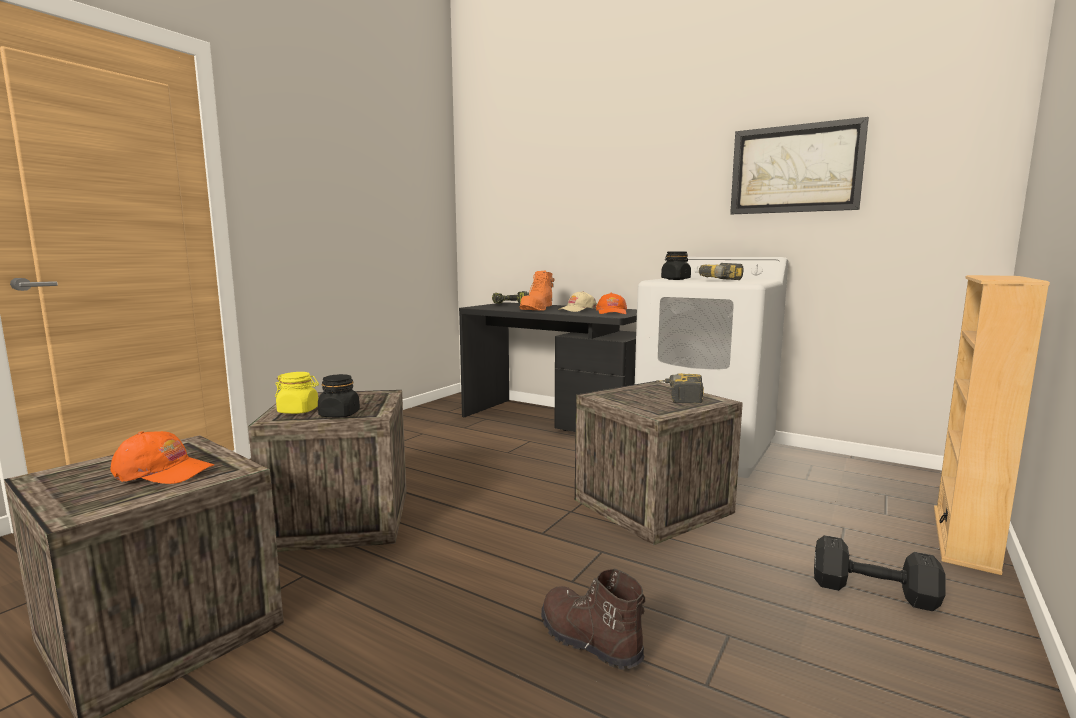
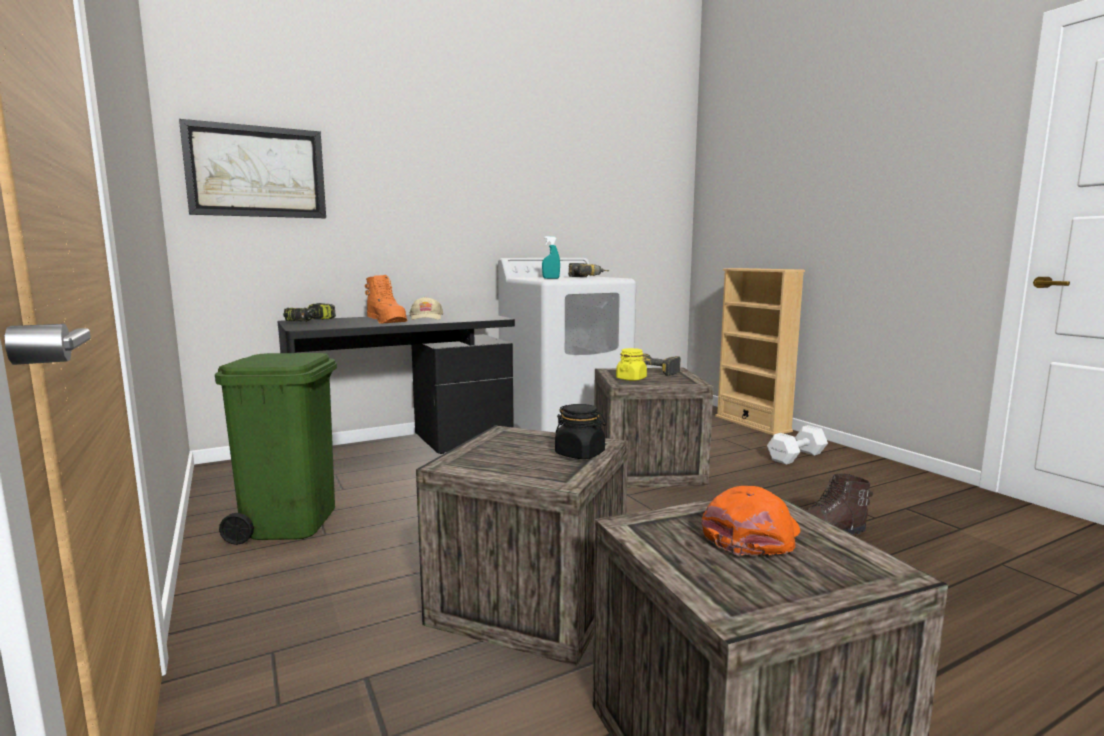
camera: 60 degrees left, 0 degrees up
yellow jar [275,372,319,414] -> yellow jar moved to [616,348,647,381]
orange cap [596,293,627,314] -> none
black jar [661,252,691,280] -> turquoise spray bottle [542,236,560,279]
picture [730,117,869,214] -> picture moved to [179,119,326,218]
black dumbbell [814,535,946,611] -> white dumbbell [767,425,828,465]
none -> green trash can [215,353,337,545]

